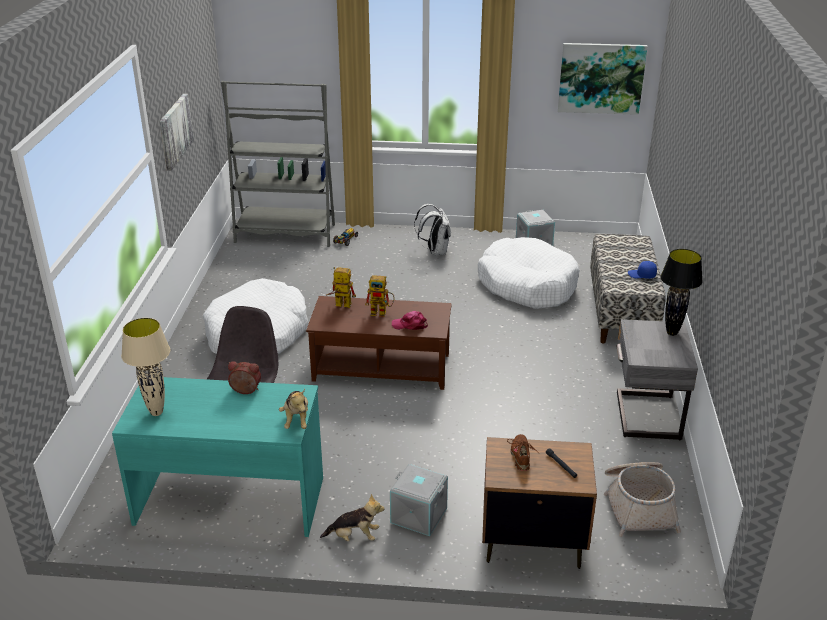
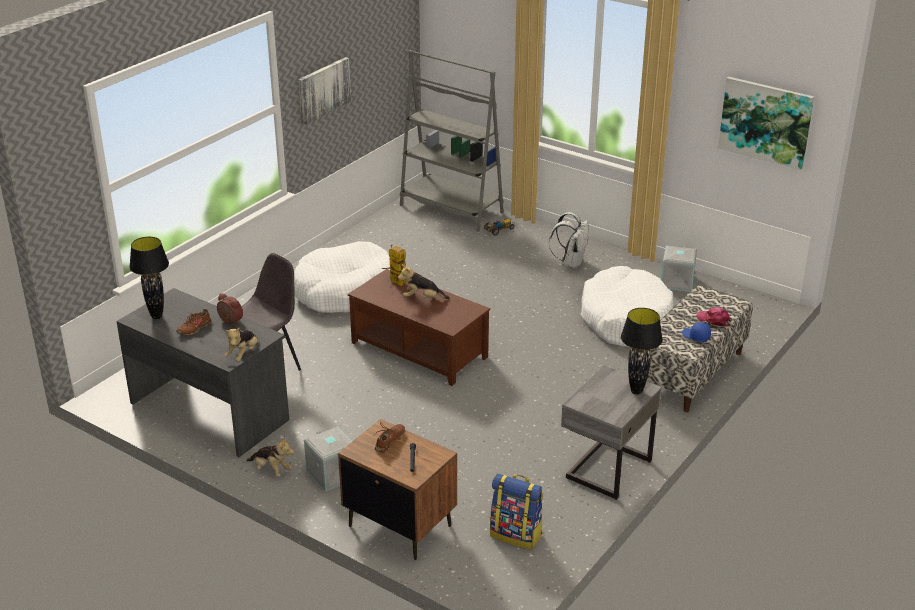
camera: 30 degrees right, 0 degrees up
turquoise desk [112,377,323,537] -> grey desk [116,288,289,457]
beige table lamp [121,318,170,416] -> black table lamp [129,237,169,319]
toy robot [365,275,395,317] -> plush toy [398,264,450,299]
pink cap [392,311,428,330] -> pink cap moved to [696,308,732,327]
basket [604,462,681,537] -> backpack [490,473,543,550]
none -> brown shoe [176,308,211,335]

